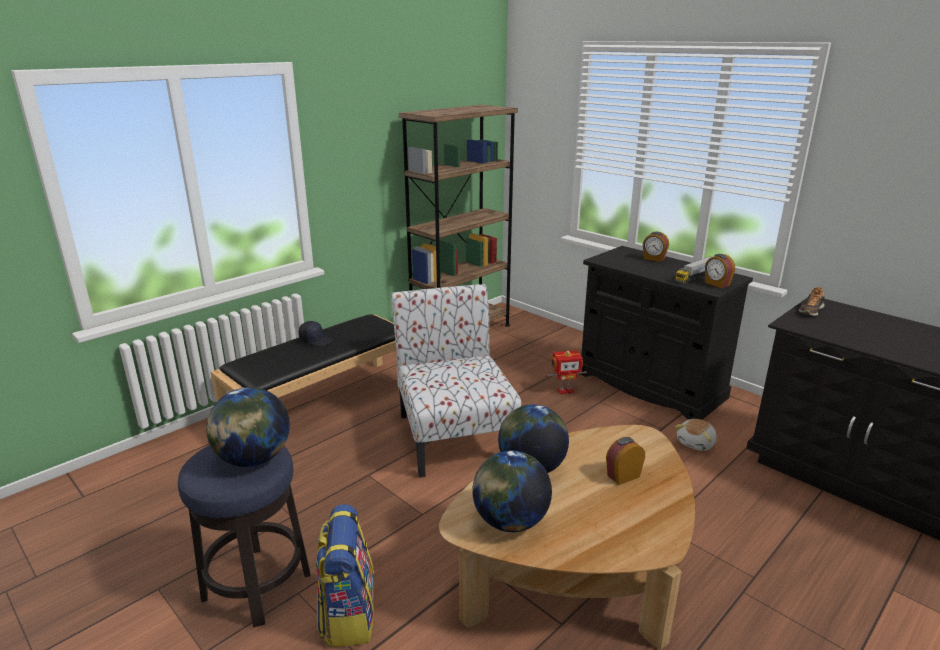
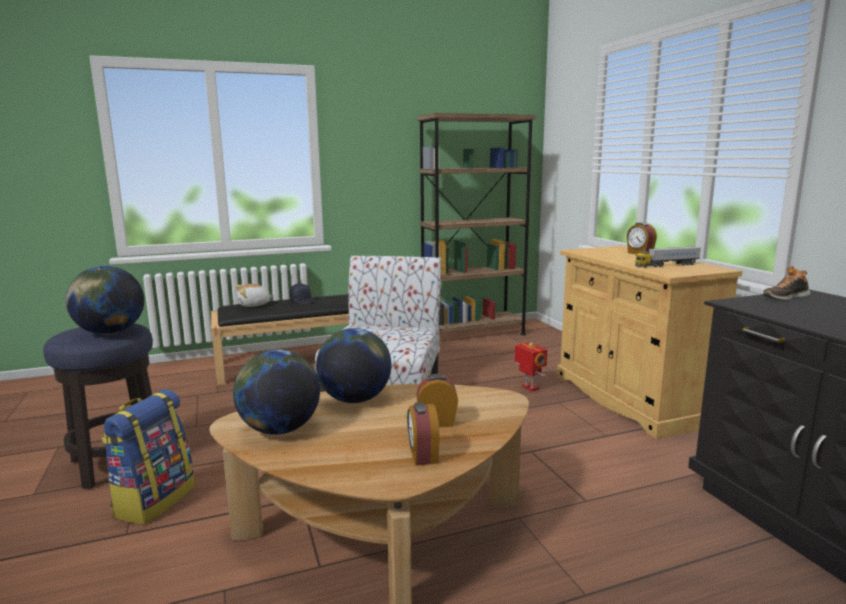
camera: 25 degrees right, 10 degrees down
toy robot [545,350,587,395] -> toy robot turned 135 degrees counterclockwise [515,342,547,391]
black cabinet [580,246,753,420] -> beige cabinet [557,246,742,439]
plush toy [675,419,717,451] -> plush toy moved to [235,284,274,307]
alarm clock [705,254,735,288] -> alarm clock moved to [407,402,440,465]

